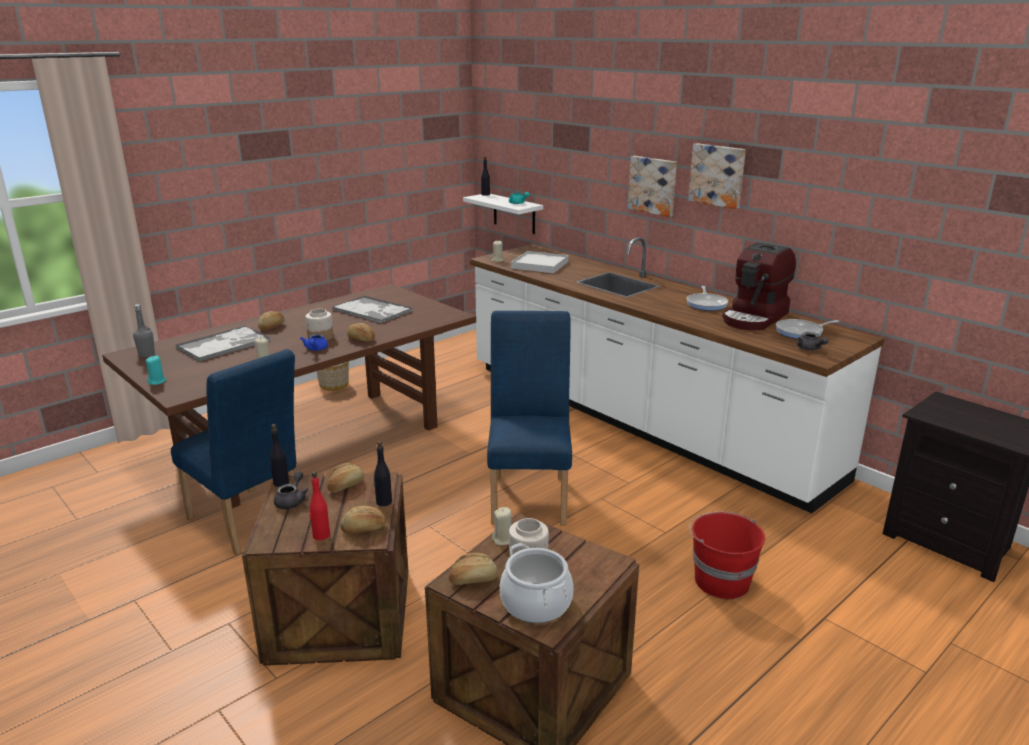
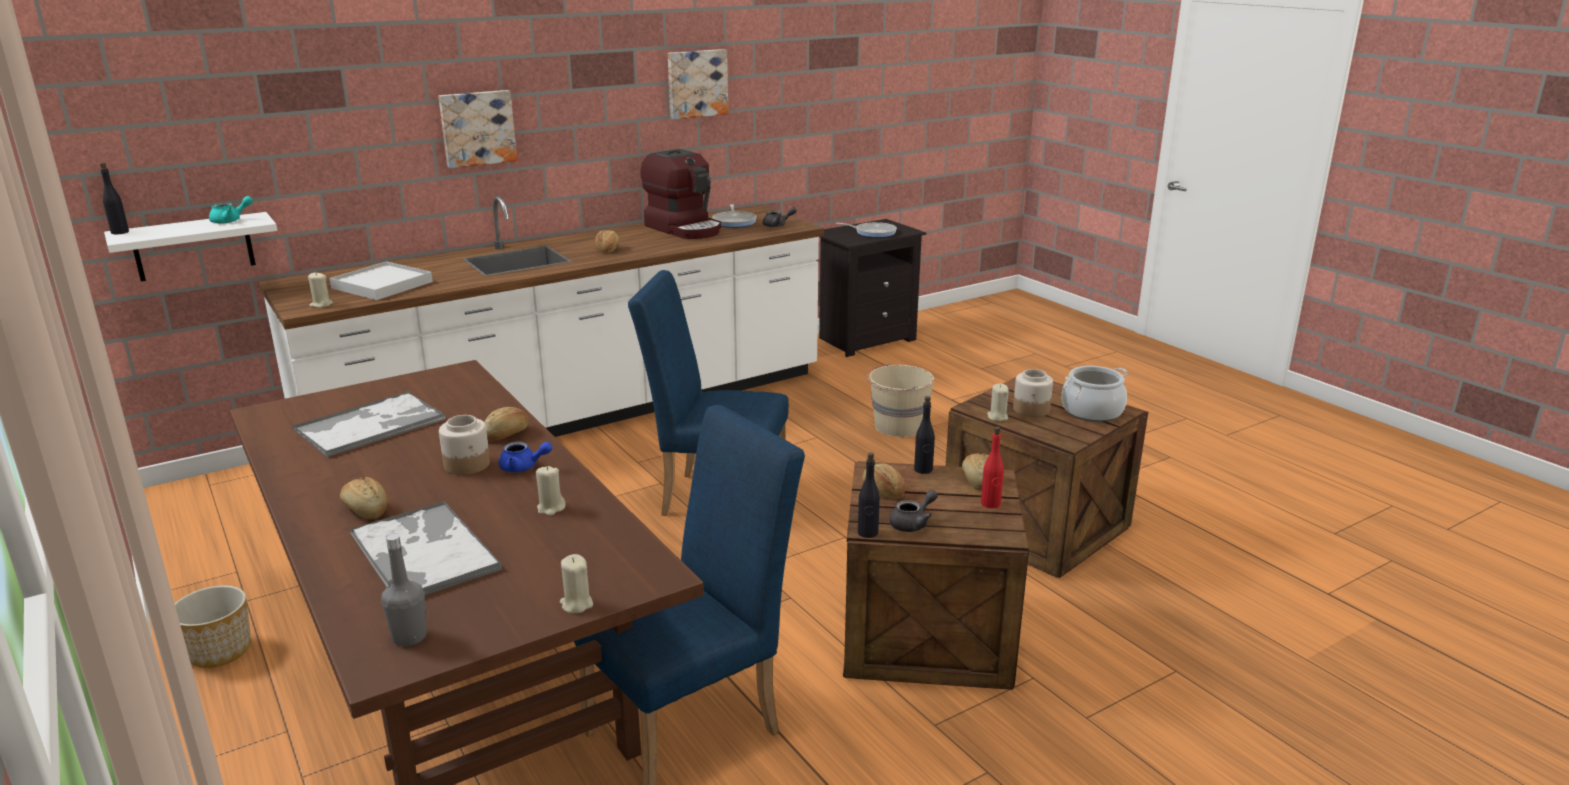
camera: 80 degrees left, 0 degrees up
turquoise candle [146,355,167,385] -> beige candle [560,554,593,613]
grey teapot [274,471,308,509] -> grey teapot turned 120 degrees clockwise [889,490,938,532]
bread [449,553,498,585] -> bread moved to [595,230,619,253]
frying pan [687,286,728,311] -> frying pan moved to [836,222,897,238]
picture [688,143,746,209] -> picture moved to [668,49,728,120]
red bucket [689,512,765,600] -> beige bucket [866,363,934,437]

